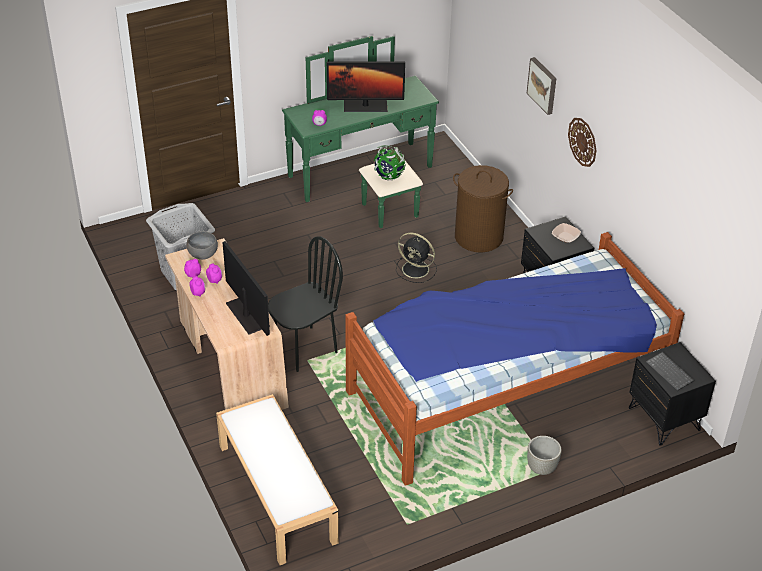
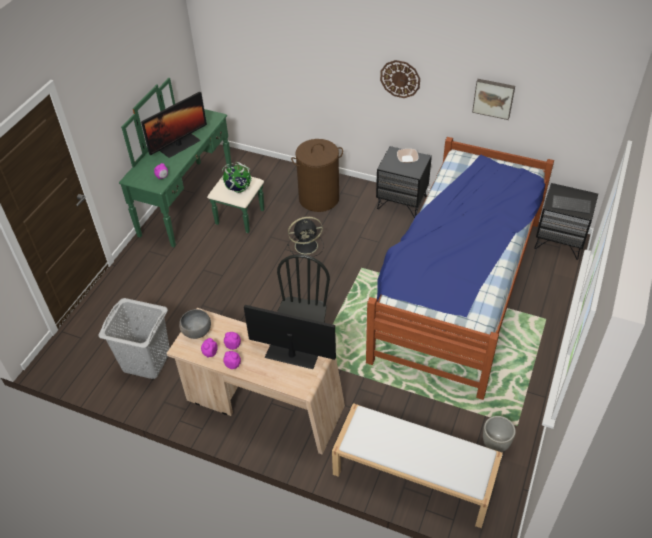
camera: 40 degrees left, 5 degrees up
picture [527,57,556,115] -> picture moved to [472,79,515,120]
grey planter [527,436,562,475] -> grey planter moved to [483,416,516,452]

